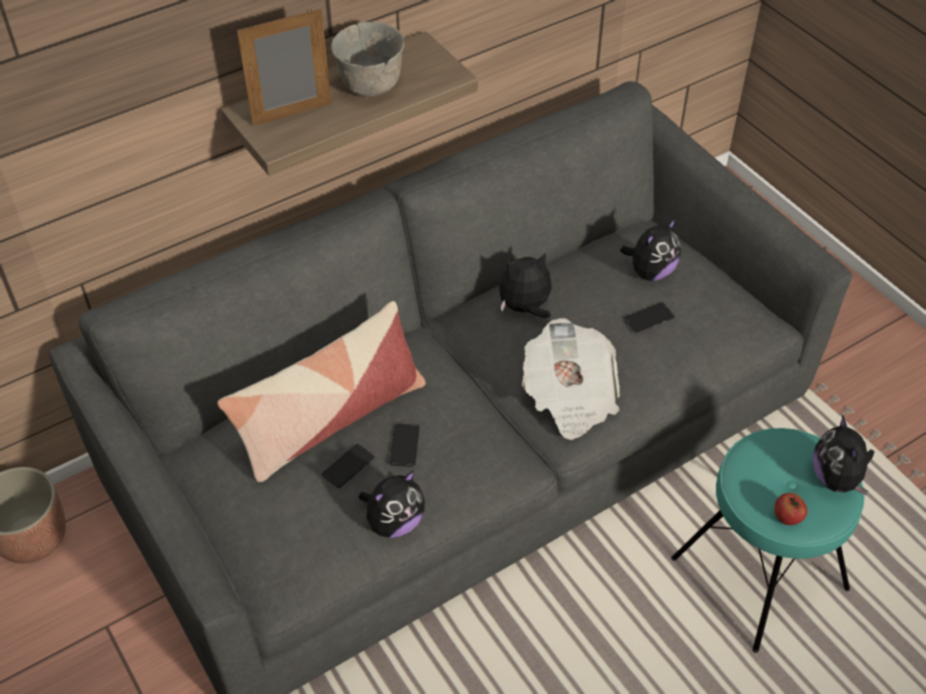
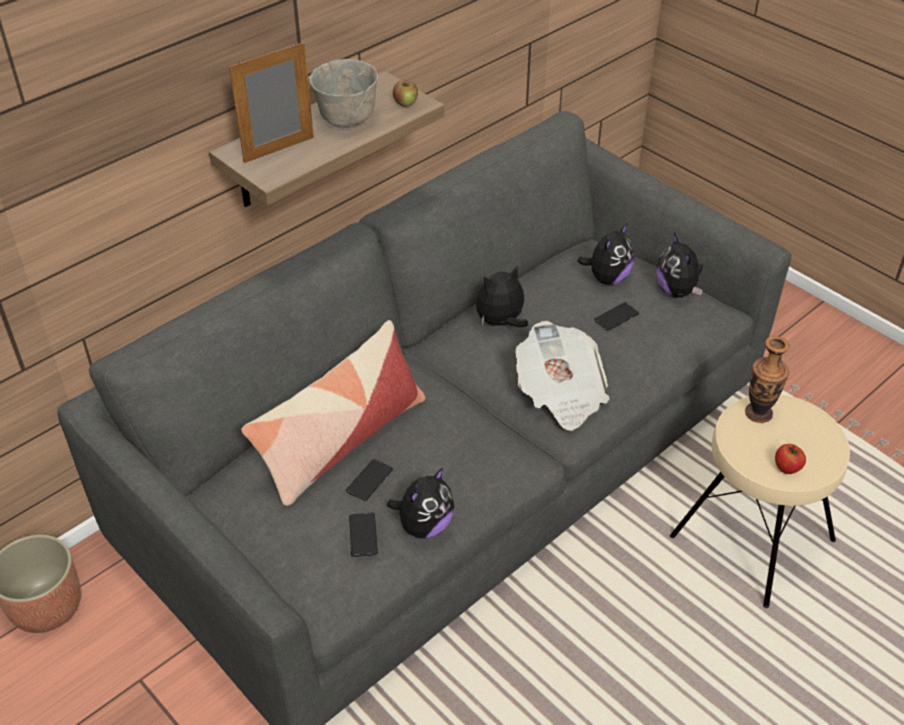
camera: 10 degrees left, 5 degrees down
phone [390,424,420,467] -> phone moved to [349,513,378,557]
turquoise stool [671,428,864,653] -> beige stool [670,395,850,608]
plush toy [813,414,874,496] -> plush toy moved to [656,233,703,298]
none -> apple [393,80,418,107]
none -> vase [745,336,789,423]

